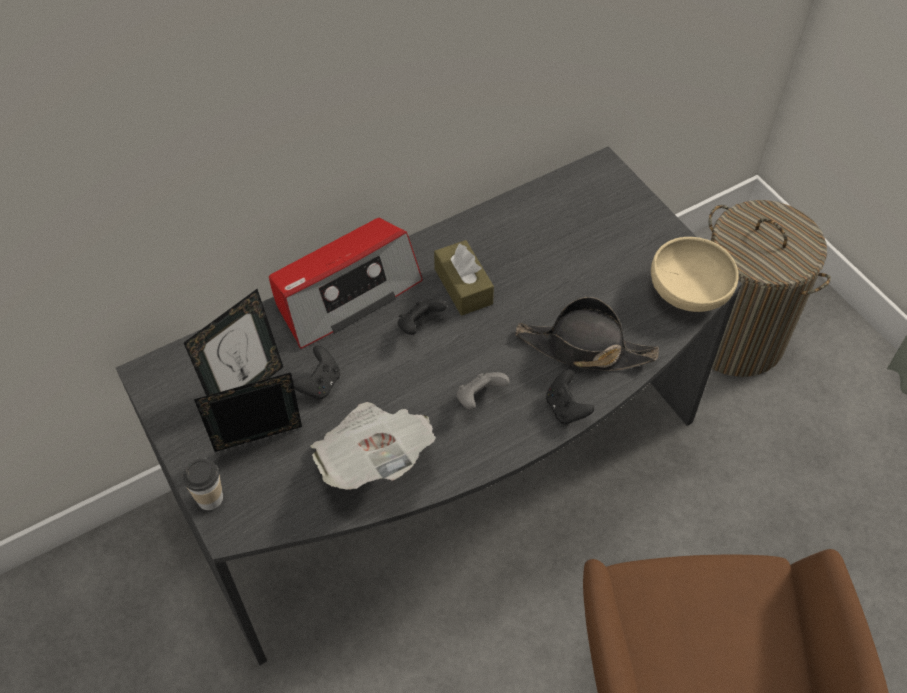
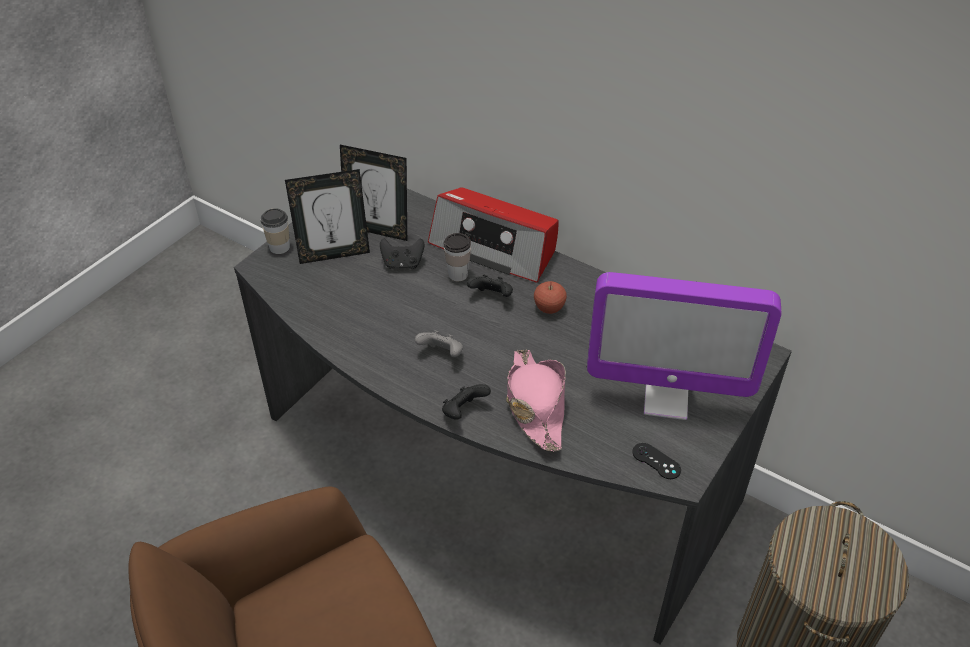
camera: 65 degrees right, 10 degrees down
picture frame [194,372,302,452] -> picture frame turned 120 degrees clockwise [285,169,370,264]
newspaper [311,402,436,490] -> none
brown tissue box [434,240,494,315] -> apple [534,281,567,314]
black hat [515,297,659,371] -> pink hat [506,349,566,452]
beige bowl [651,237,739,312] -> black game controller [632,443,681,479]
none -> cup [443,233,471,281]
none -> monitor [587,272,782,420]

